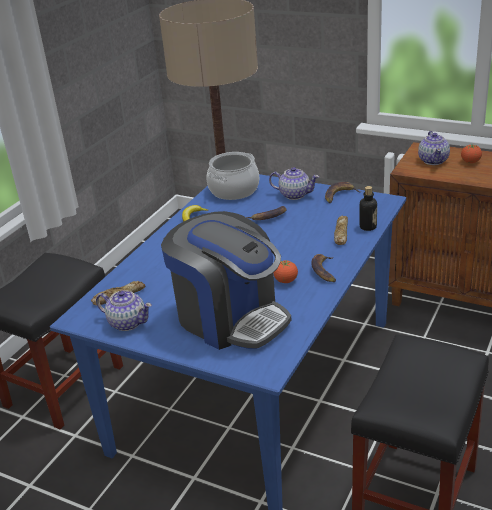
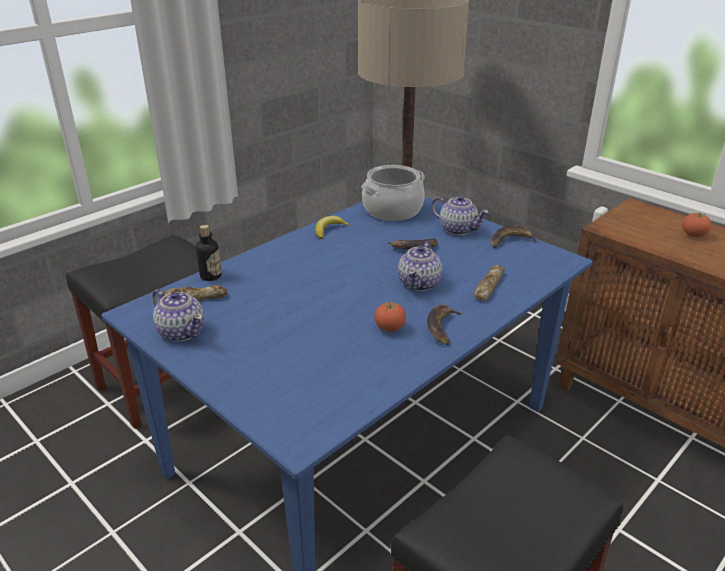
camera: 15 degrees right, 0 degrees up
coffee machine [161,211,291,350] -> none
bottle [360,186,377,231] -> bottle moved to [196,225,222,281]
teapot [418,131,450,165] -> teapot moved to [398,241,442,291]

